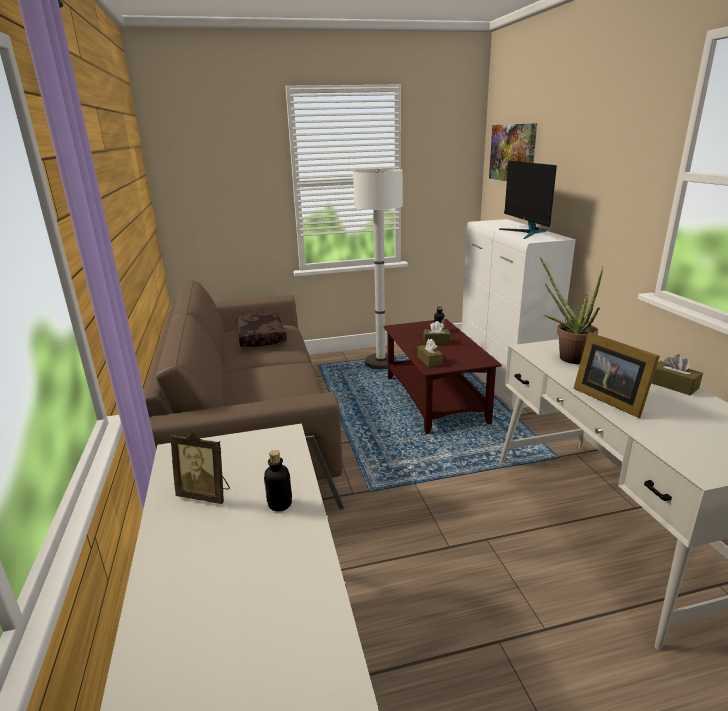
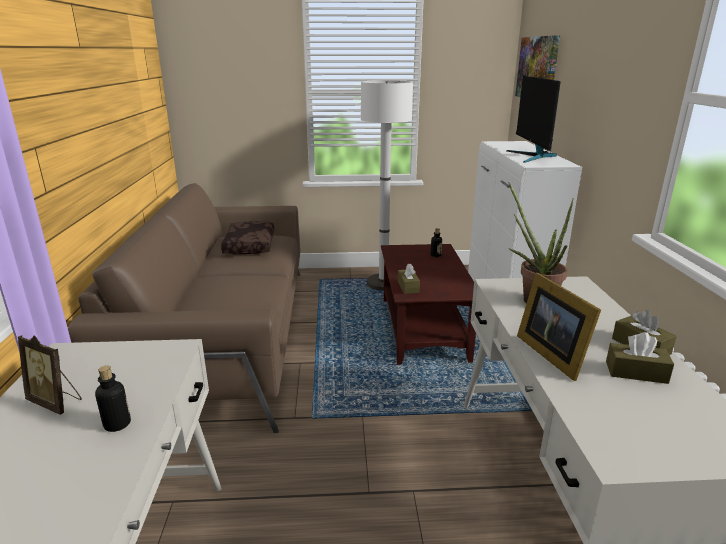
camera: 10 degrees right, 0 degrees up
brown tissue box [423,321,451,345] -> brown tissue box moved to [606,332,674,384]

